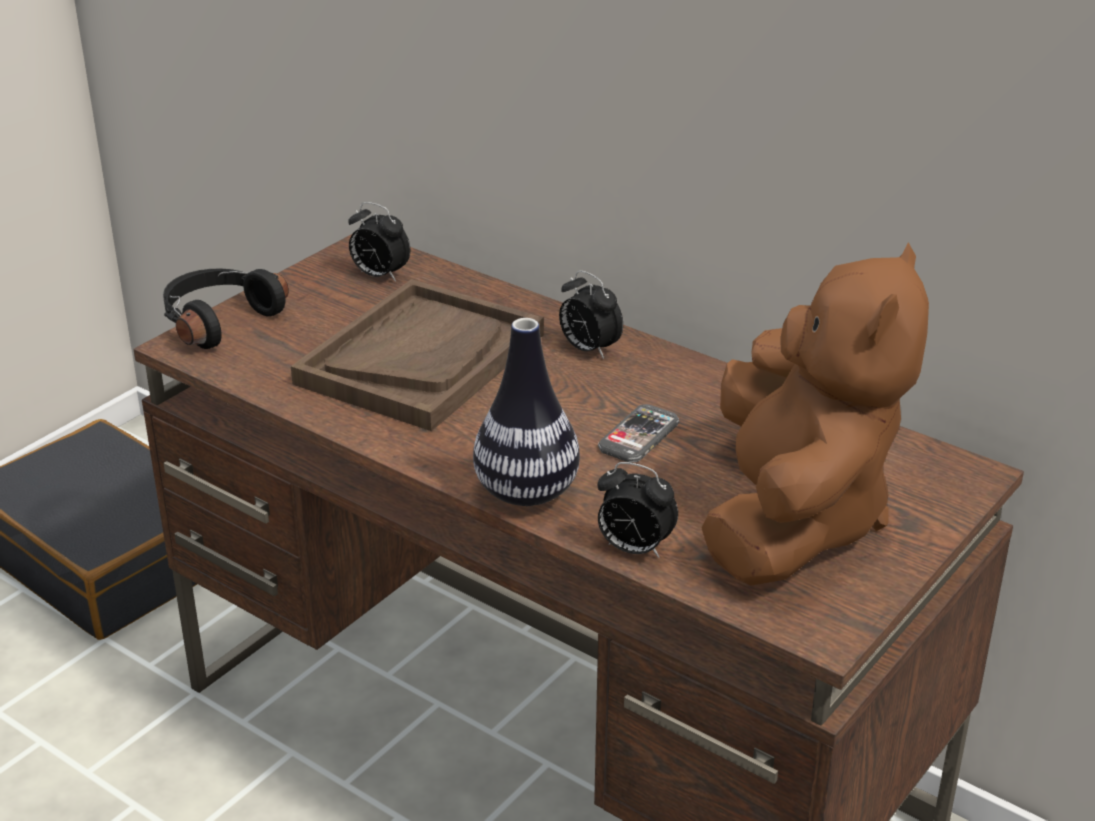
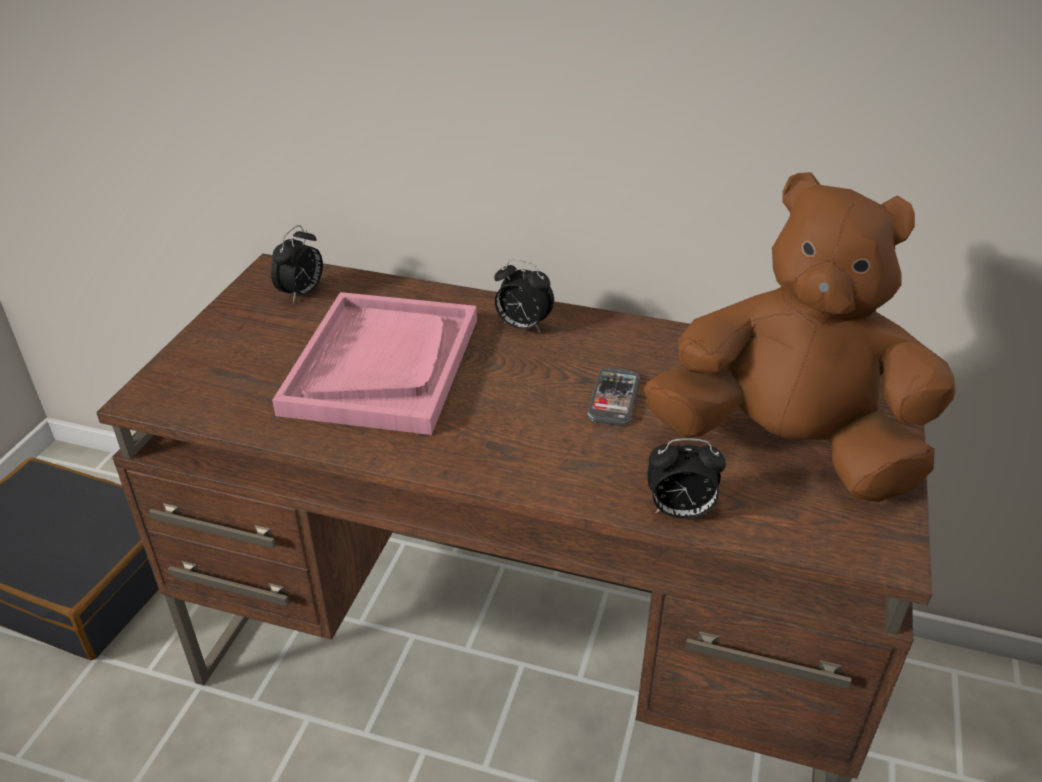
camera: 20 degrees left, 5 degrees up
black headphones [163,269,289,349] -> none
brown tray [291,279,544,431] -> pink tray [272,292,477,435]
alarm clock [348,202,410,282] -> alarm clock turned 75 degrees counterclockwise [271,225,323,303]
vase [473,318,580,506] -> none
brown plush toy [702,242,929,586] -> brown plush toy turned 60 degrees counterclockwise [644,172,956,502]

